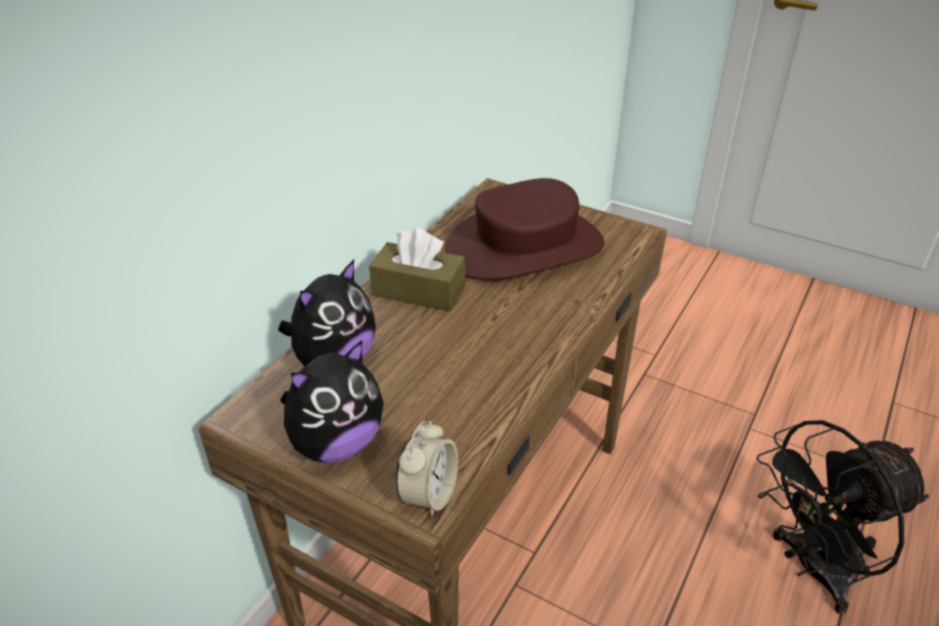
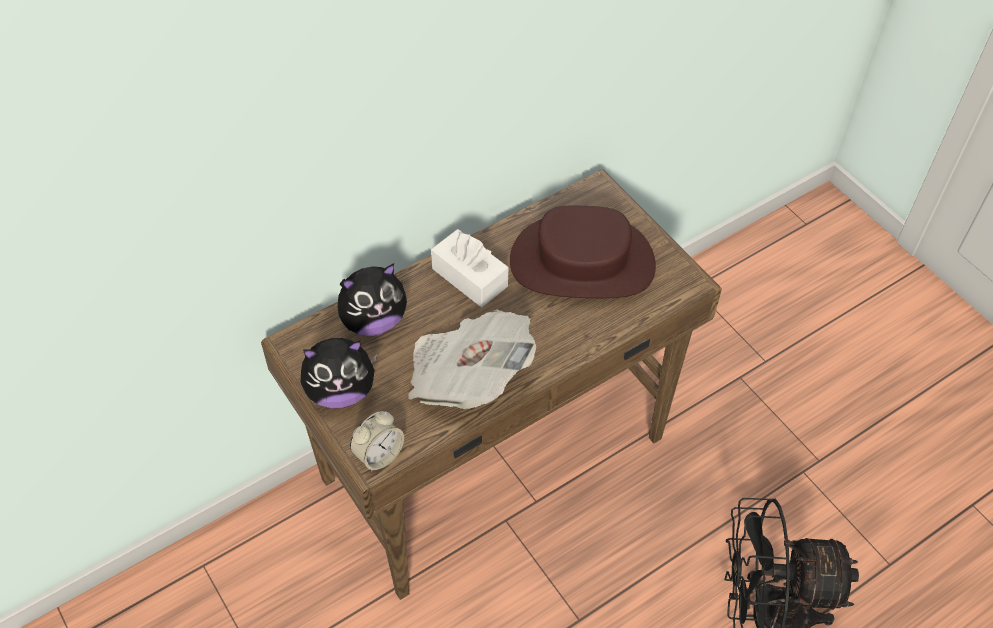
camera: 25 degrees right, 15 degrees up
brown tissue box [369,228,465,311] -> white tissue box [431,229,508,307]
none -> newspaper [408,310,536,409]

